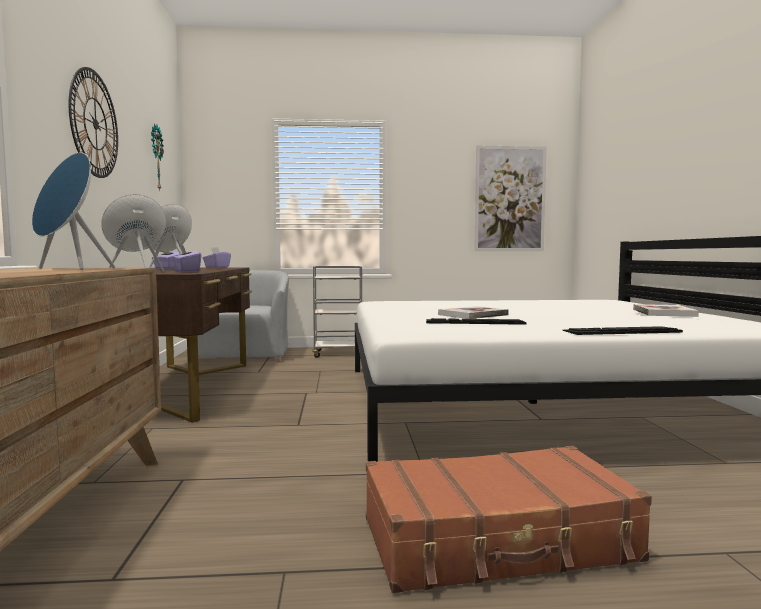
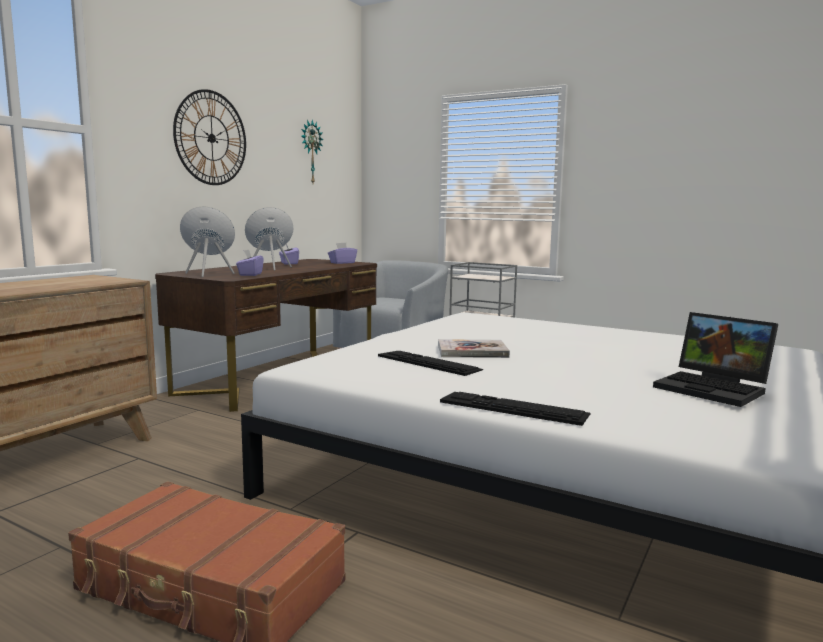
camera: 35 degrees right, 5 degrees up
blue speaker [32,152,115,270] -> none
picture [474,146,547,251] -> none
book [633,304,699,317] -> laptop [653,312,778,407]

